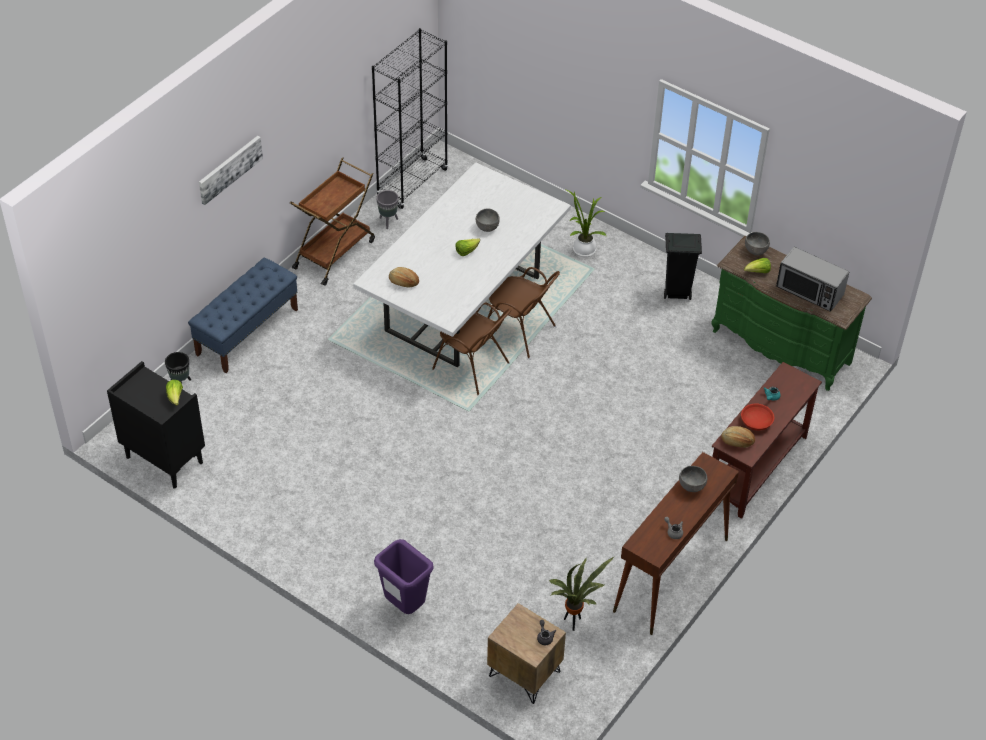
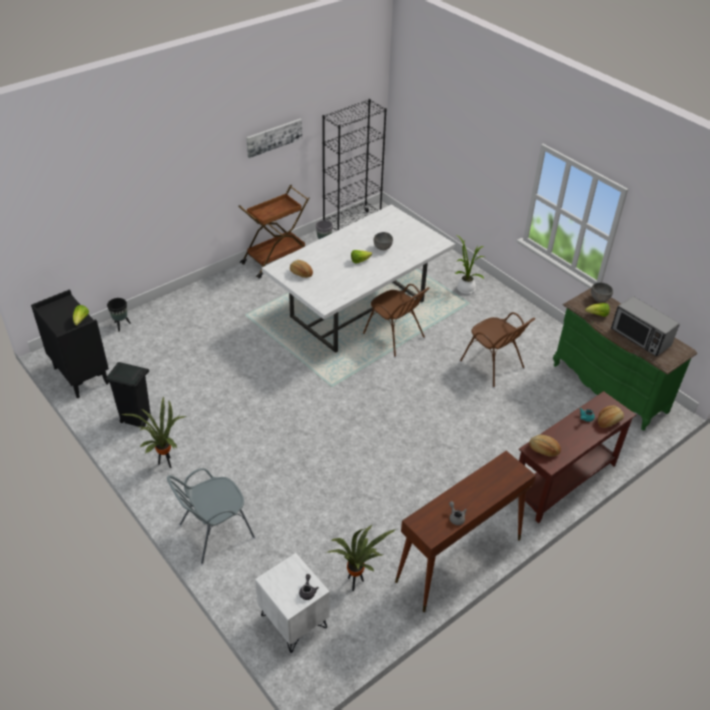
camera: 15 degrees right, 5 degrees down
blue bench [188,258,298,373] -> none
picture [199,136,263,205] -> picture moved to [246,119,302,158]
purple trash can [374,539,434,614] -> grey chair [167,468,256,565]
brown chair [432,303,511,396] -> brown chair moved to [459,312,535,389]
brown nightstand [487,603,566,704] -> white nightstand [255,553,330,653]
black trash can [664,233,702,300] -> black trash can moved to [106,362,151,429]
grey bowl [679,466,707,492] -> none
red bowl [741,404,774,431] -> none
none -> potted plant [122,396,187,468]
none -> bread [598,405,624,428]

